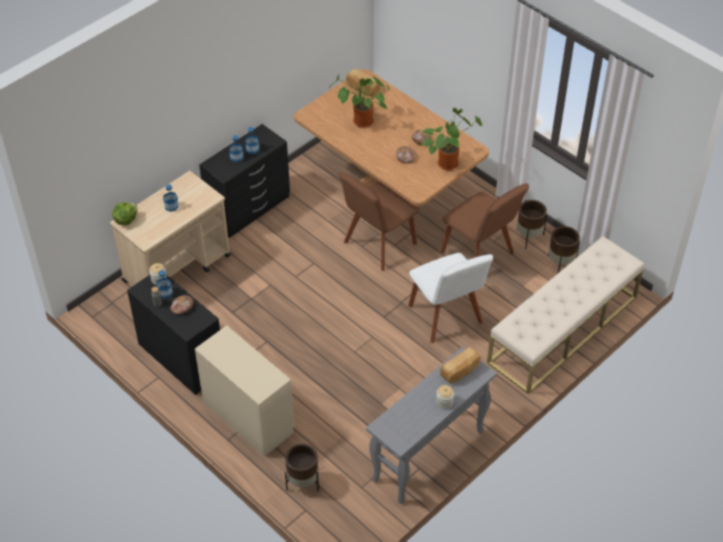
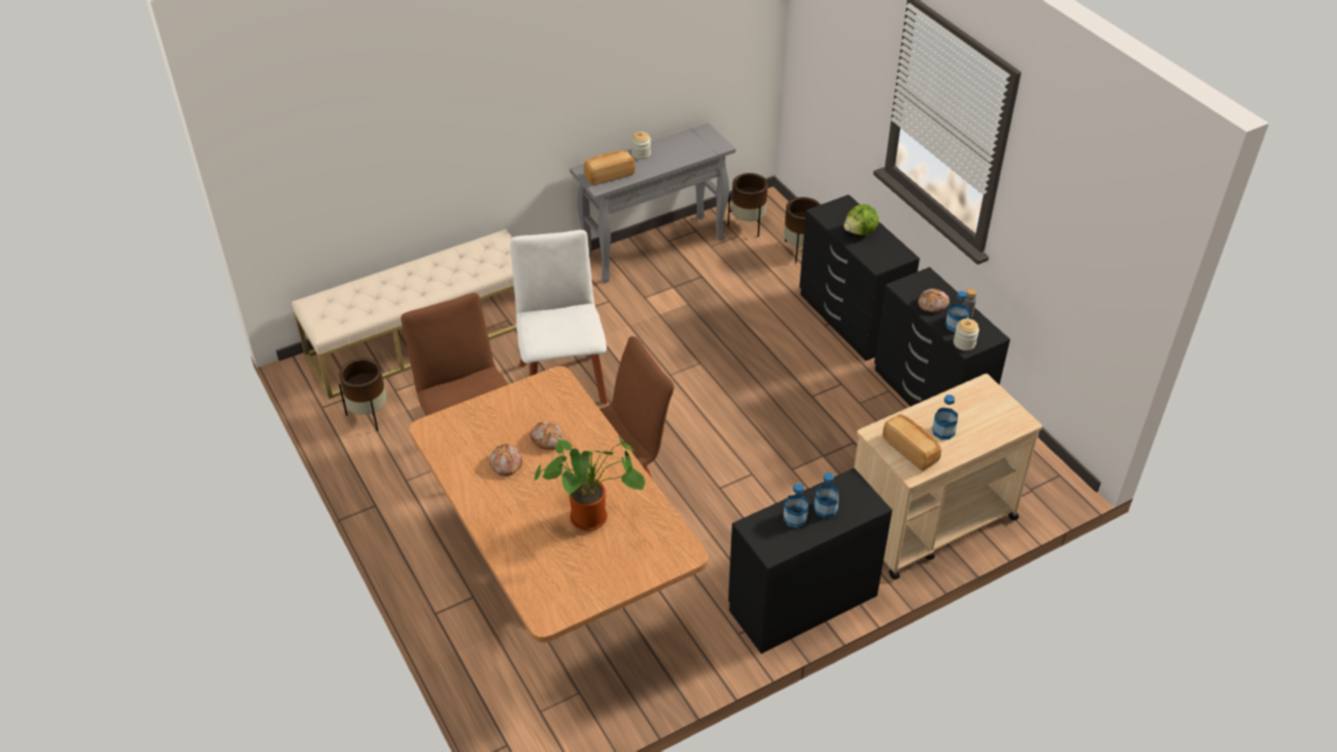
camera: 165 degrees left, 5 degrees down
lettuce [112,202,138,225] -> lettuce moved to [844,204,879,235]
beige dresser [195,325,294,457] -> black dresser [799,195,920,361]
bread [346,68,380,97] -> bread moved to [883,414,941,471]
potted plant [422,108,482,171] -> none
brown planter [517,200,547,249] -> brown planter moved to [728,173,768,237]

